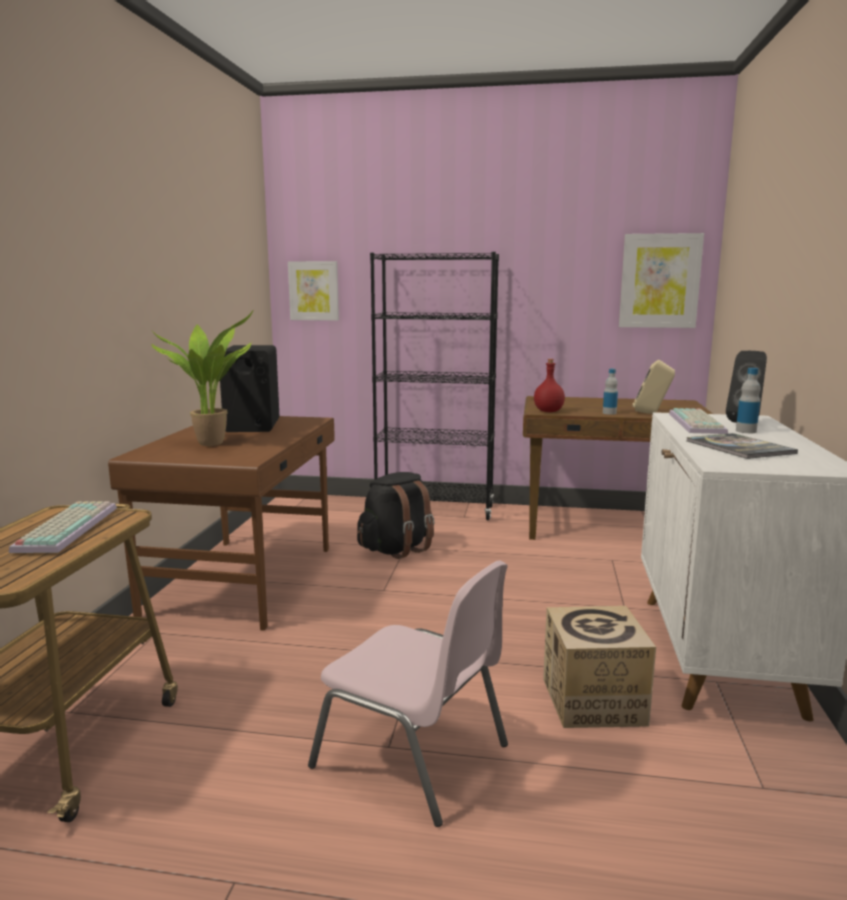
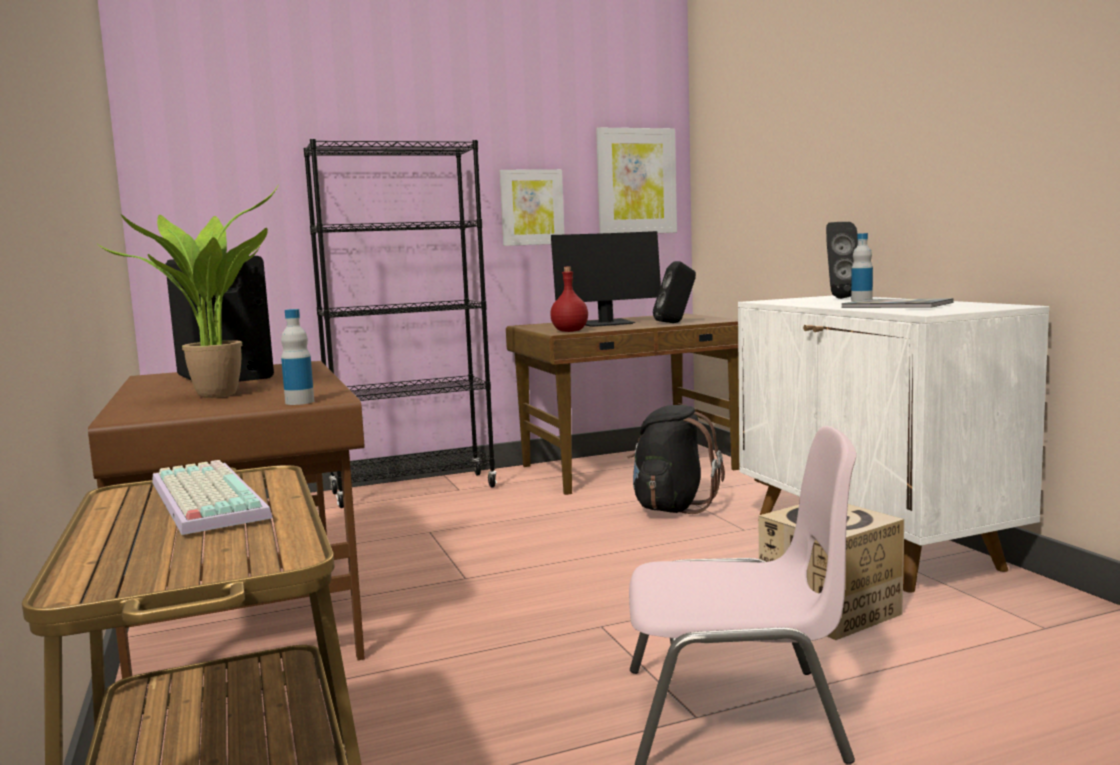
camera: 30 degrees left, 5 degrees down
picture [288,261,339,321] -> picture moved to [500,169,565,246]
black backpack [357,472,435,559] -> black backpack moved to [627,405,725,514]
bottle [603,369,618,415] -> bottle moved to [281,309,314,405]
beige speaker [633,360,675,414] -> black speaker [653,261,696,323]
keyboard [669,408,728,434] -> none
none -> monitor [551,231,661,327]

